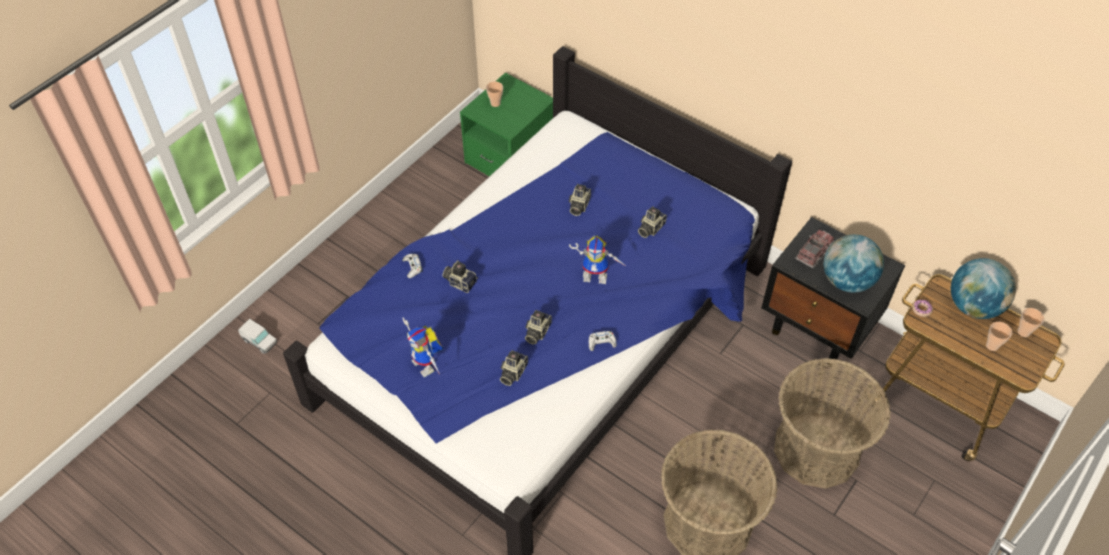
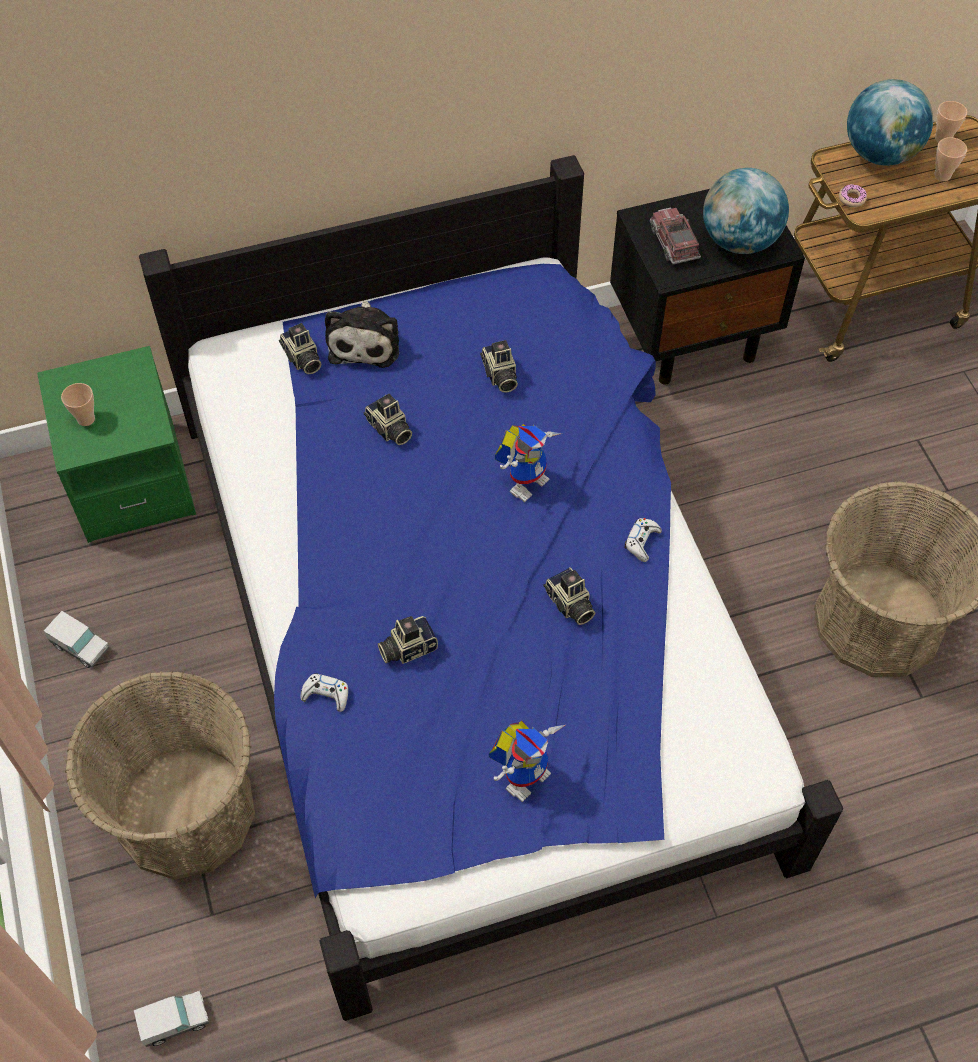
camera: 55 degrees left, 5 degrees up
toy robot [402,317,443,378] -> toy robot turned 45 degrees counterclockwise [489,721,565,802]
camera [500,350,528,386] -> camera moved to [279,323,321,374]
basket [774,358,891,489] -> basket moved to [65,671,255,880]
none -> toy truck [44,611,109,668]
none -> plush toy [325,301,399,368]

